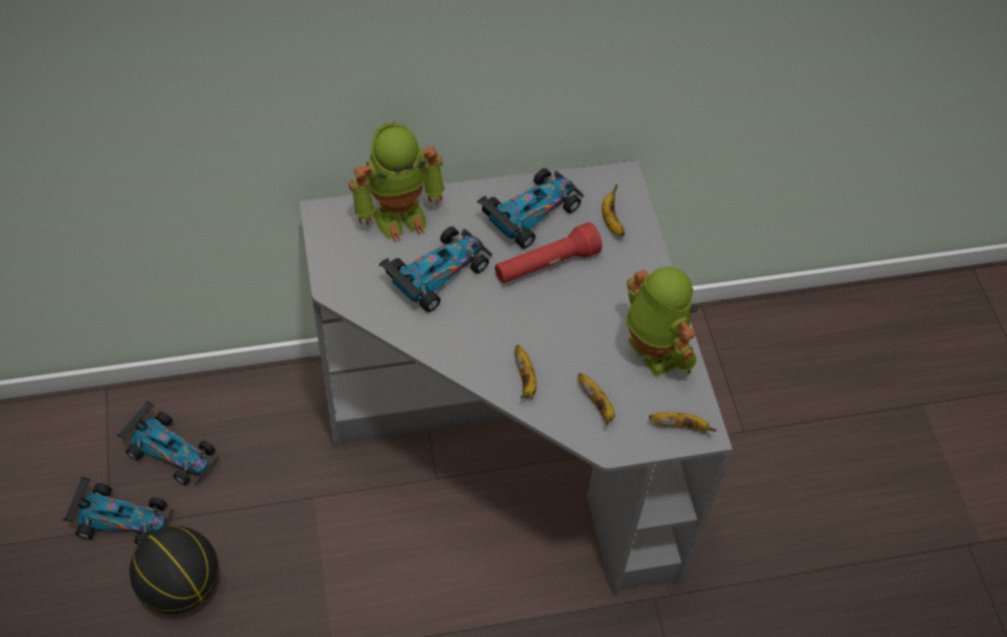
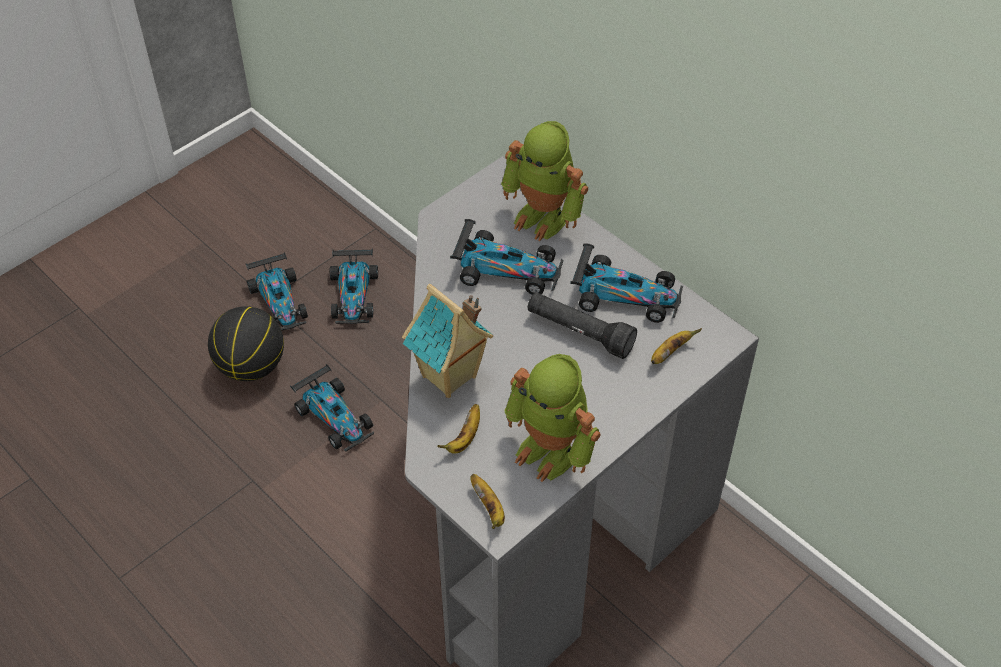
camera: 60 degrees right, 5 degrees down
red flashlight [495,222,602,283] -> black flashlight [528,292,637,359]
banana [515,345,537,399] -> toy house [402,284,493,398]
toy robot [626,267,698,377] -> toy robot turned 105 degrees clockwise [504,354,600,482]
none -> toy car [290,364,375,451]

